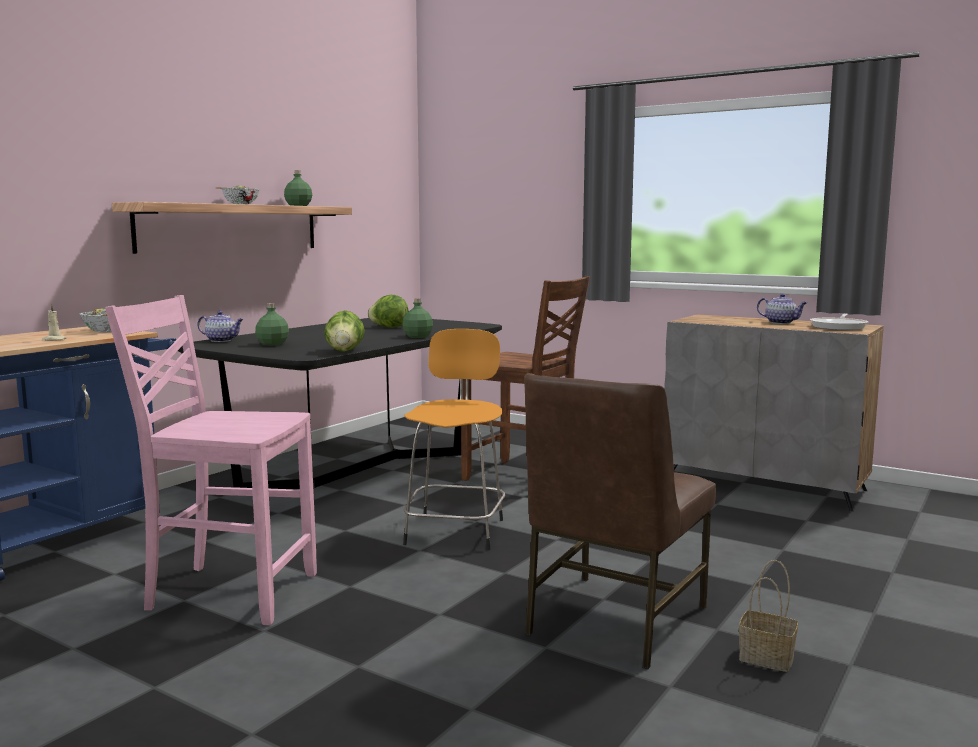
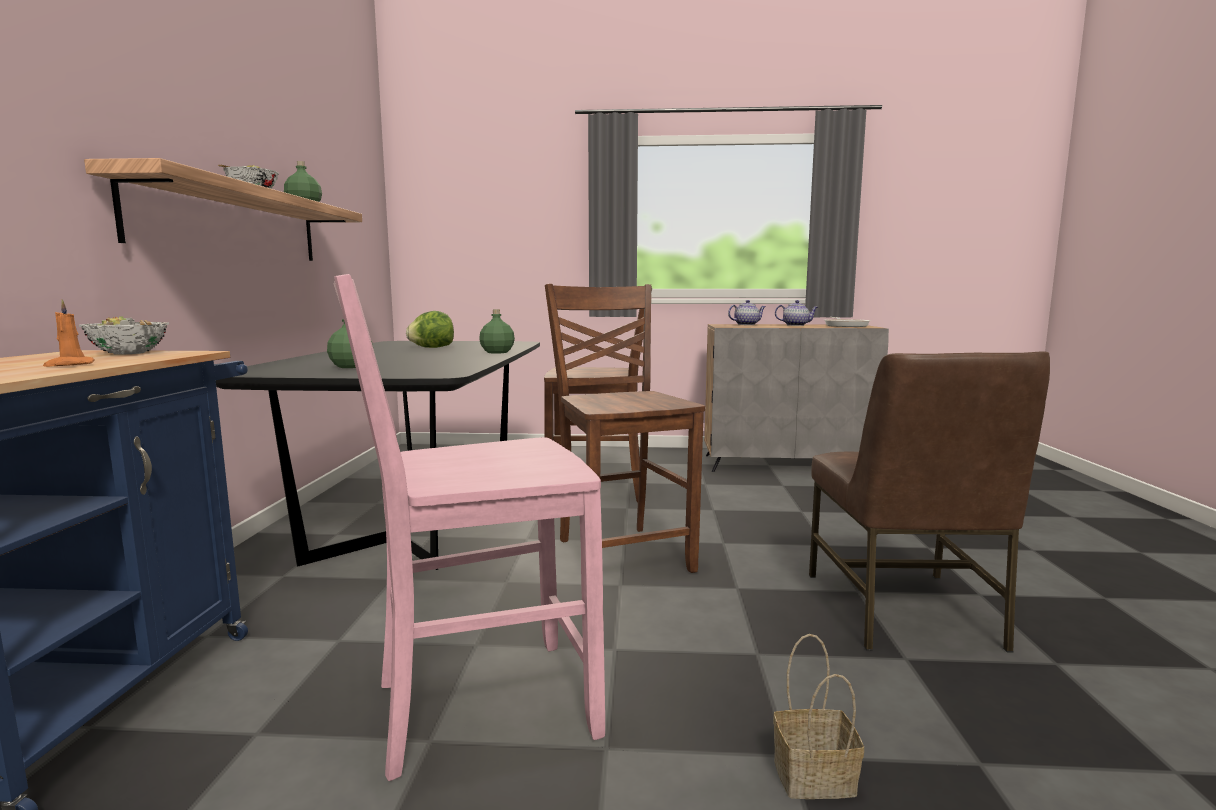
camera: 30 degrees left, 0 degrees up
beige candle [42,303,66,341] -> orange candle [43,300,95,367]
teapot [197,311,243,342] -> teapot moved to [728,300,766,325]
lettuce [324,310,365,352] -> none
orange stool [403,329,505,550] -> brown chair [545,284,705,573]
basket [739,560,798,672] -> basket moved to [773,634,864,799]

